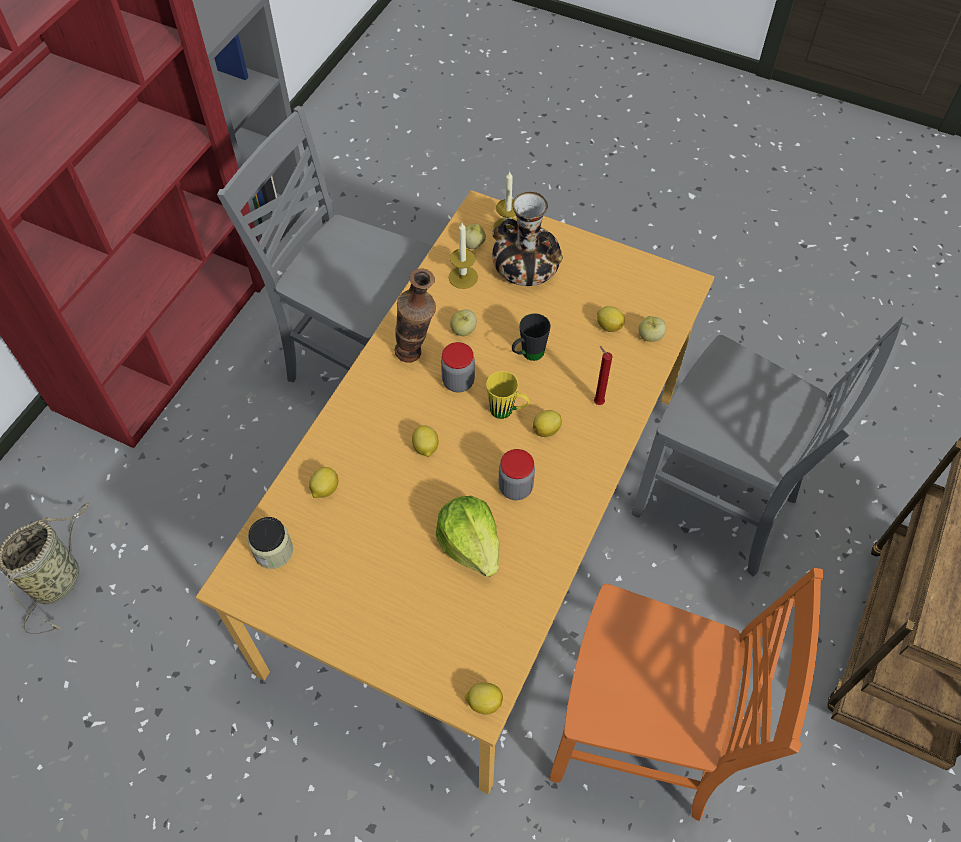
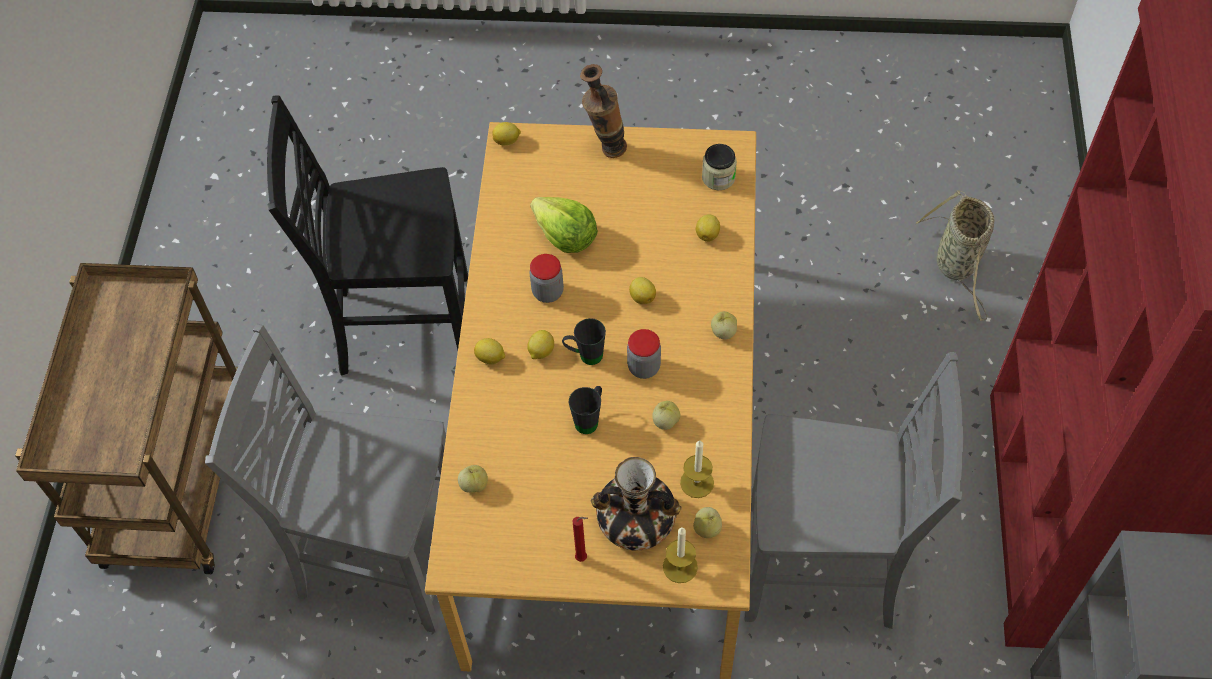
camera: 160 degrees right, 0 degrees up
vase [395,269,436,363] -> vase moved to [580,64,627,158]
yellow mug [486,371,529,419] -> black mug [562,318,606,365]
orange chair [549,568,824,821] -> black chair [267,95,468,375]
red candle [594,346,613,405] -> red candle moved to [573,517,588,562]
lemon [597,306,625,332] -> lemon moved to [474,338,505,364]
none -> apple [711,311,737,339]

